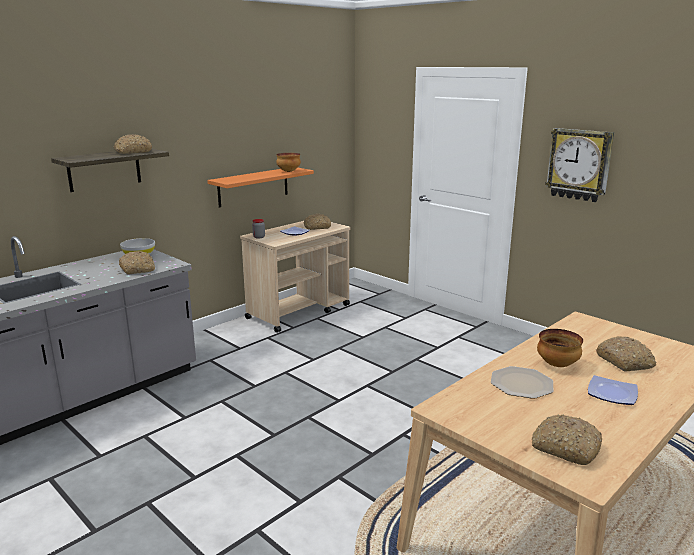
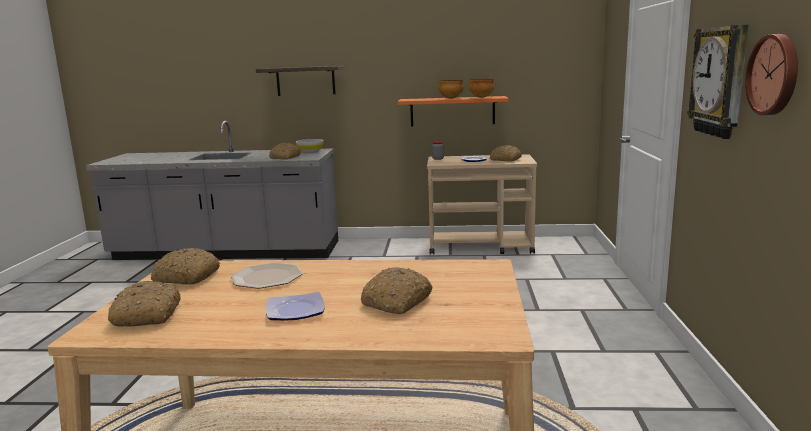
camera: 50 degrees right, 5 degrees down
bread [114,134,152,154] -> bread moved to [151,248,220,284]
bowl [537,329,583,367] -> bowl moved to [439,80,463,99]
none -> wall clock [745,34,798,115]

